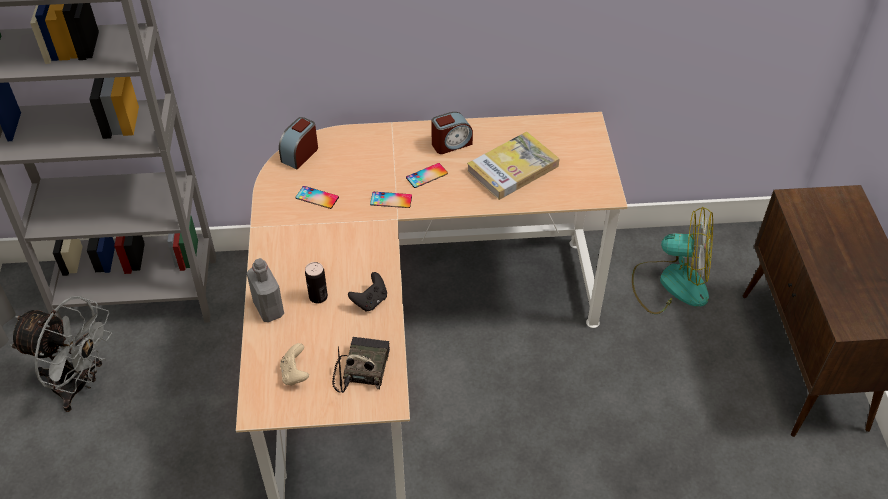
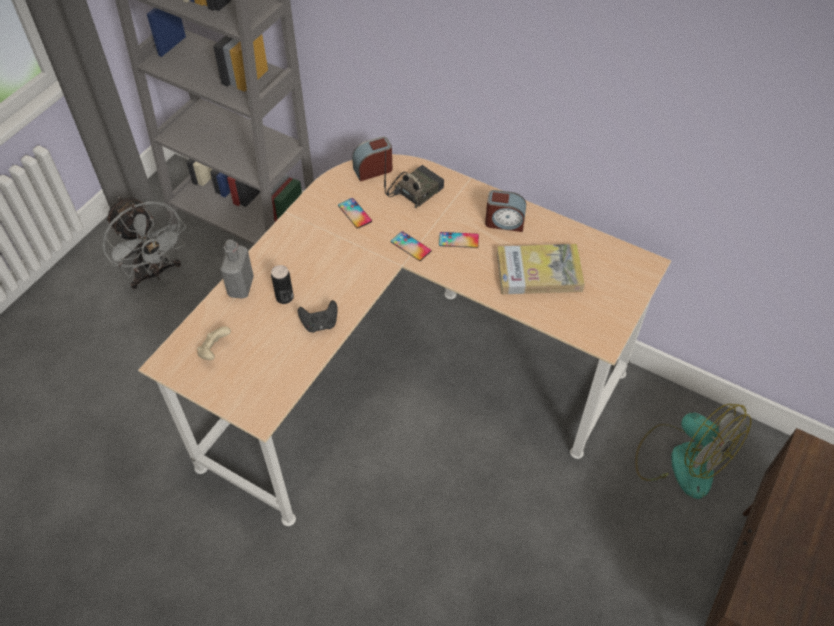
camera: 35 degrees right, 5 degrees up
radio [332,337,390,393] -> radio moved to [384,149,444,208]

